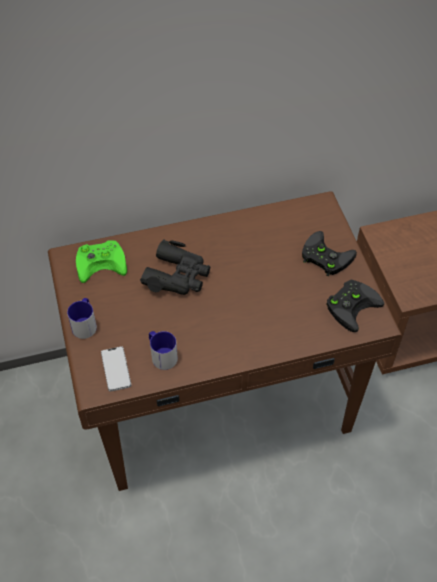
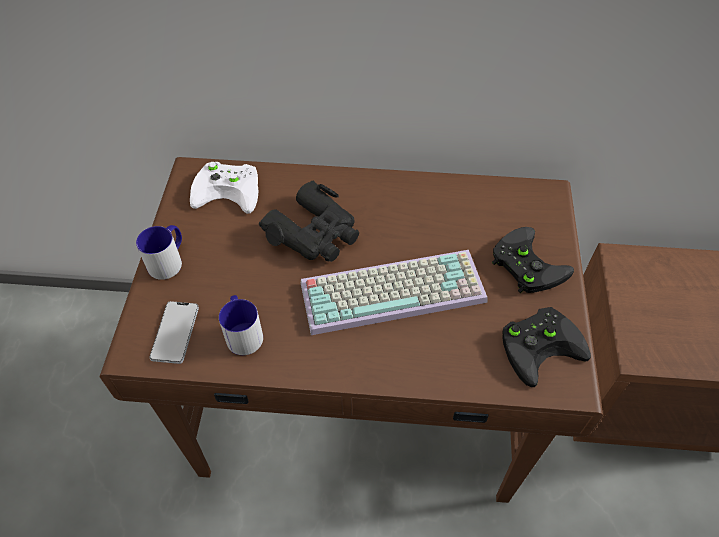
camera: 20 degrees right, 0 degrees up
green game controller [76,240,127,283] -> white game controller [190,162,258,214]
none -> keyboard [301,250,487,335]

